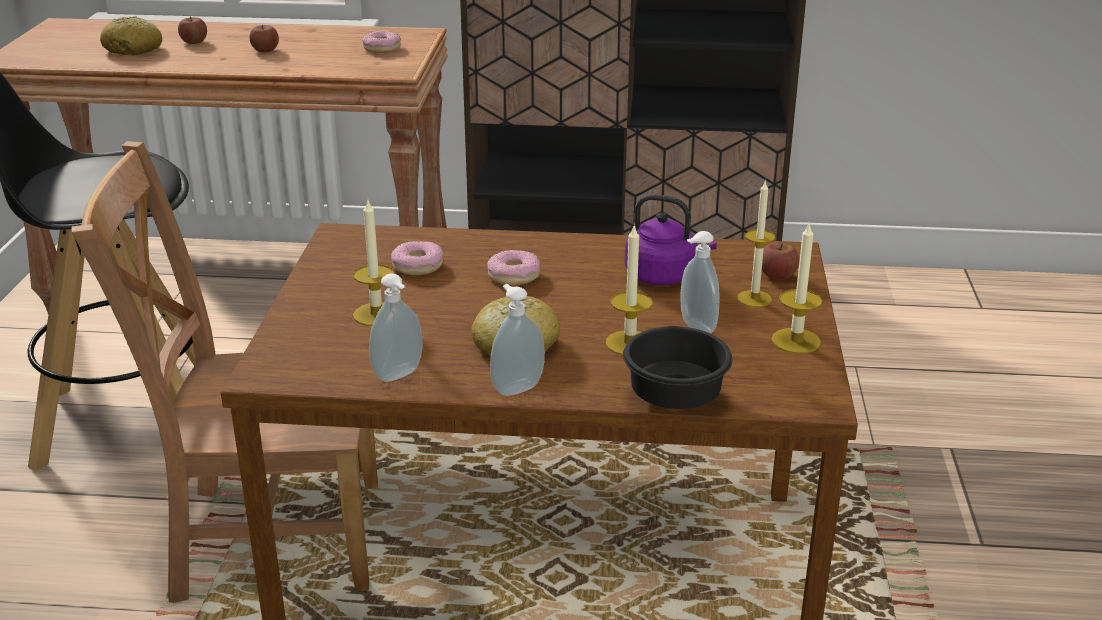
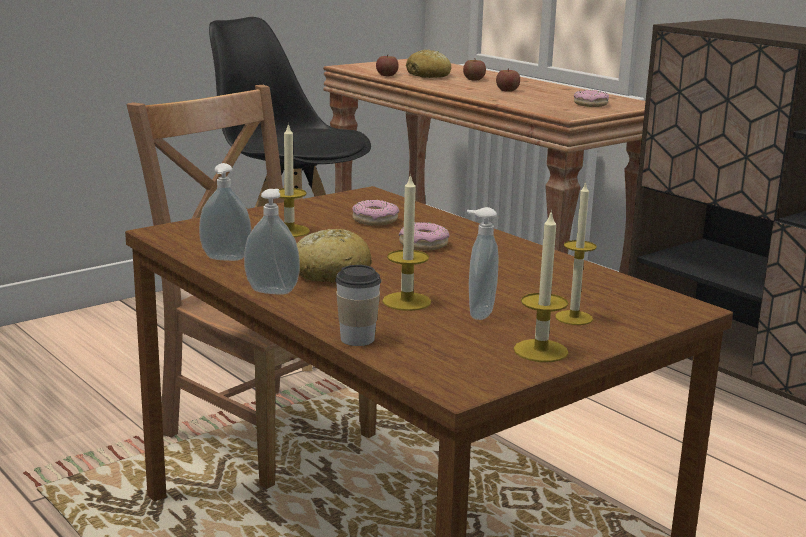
camera: 45 degrees right, 10 degrees down
black bowl [623,326,733,409] -> cup [335,265,381,346]
purple kettle [625,194,717,286] -> none
apple [762,242,799,280] -> apple moved to [376,54,399,76]

